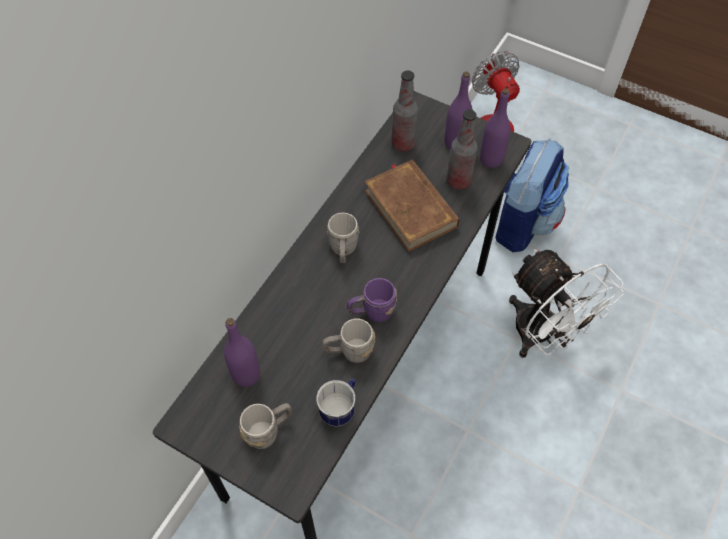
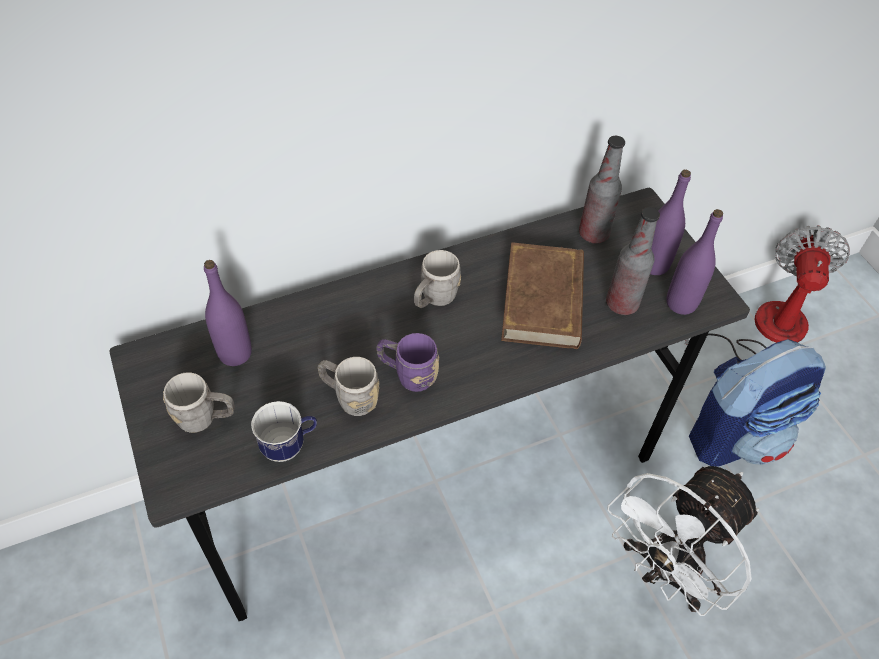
camera: 35 degrees right, 5 degrees down
white fan [509,249,624,358] -> white fan turned 45 degrees clockwise [607,466,759,616]

